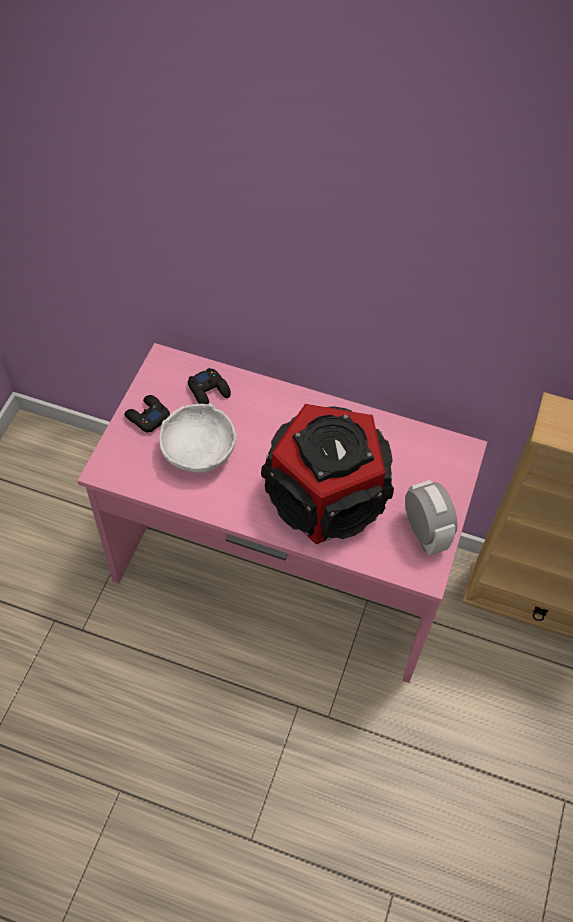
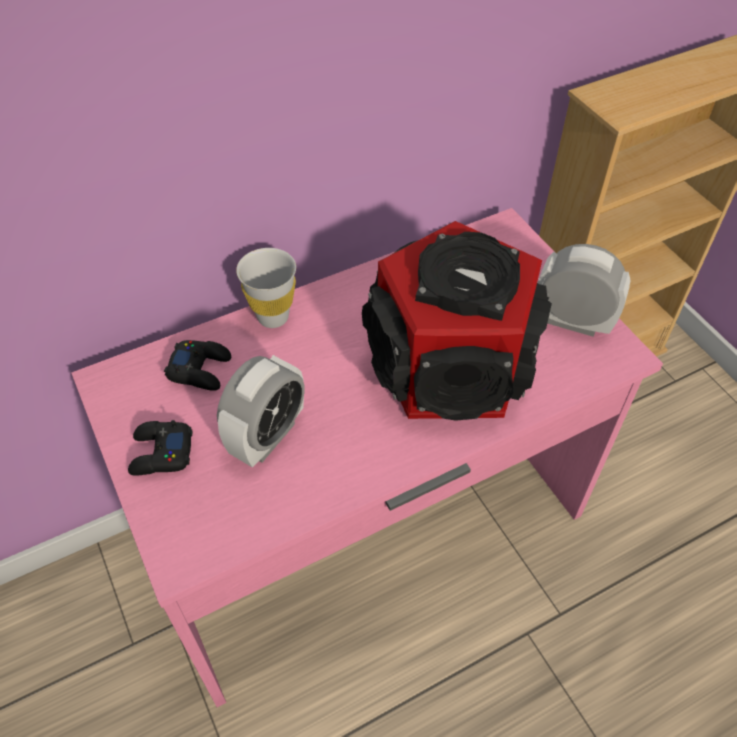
camera: 45 degrees left, 5 degrees down
white bowl [159,403,237,473] -> alarm clock [217,355,305,467]
none -> white cup [236,248,296,328]

